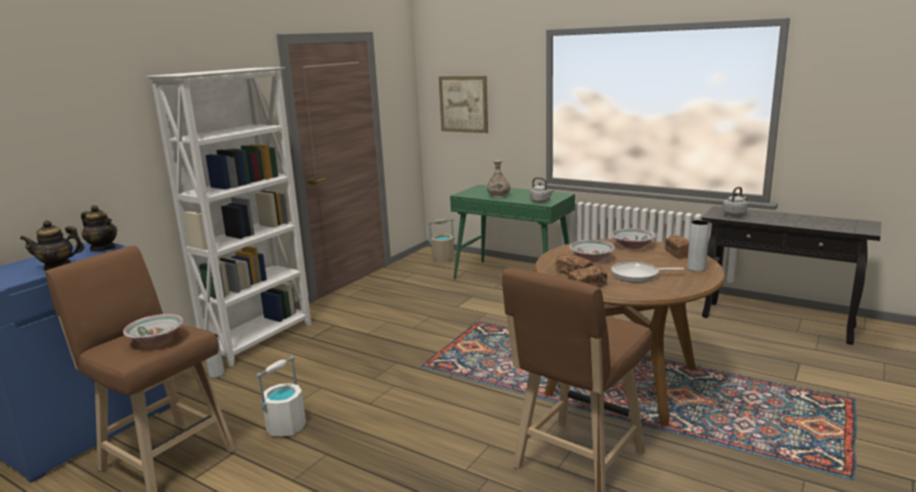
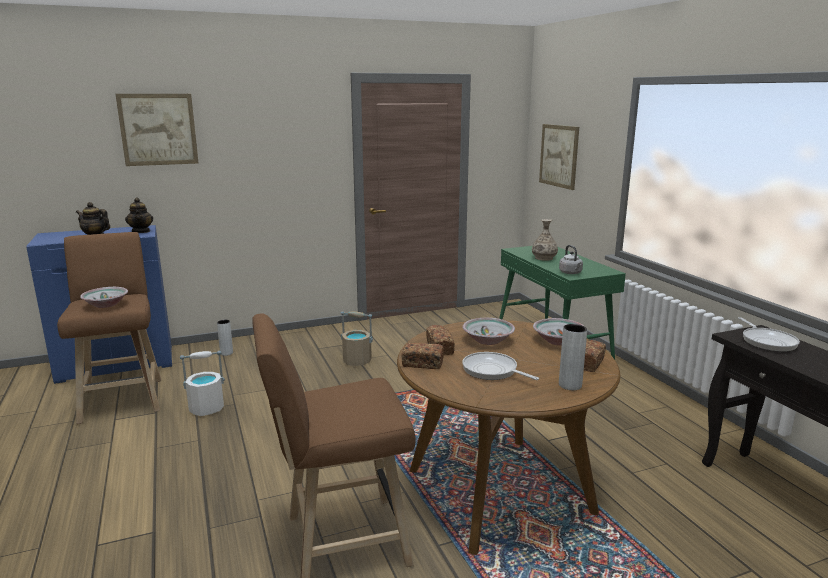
camera: 35 degrees right, 0 degrees up
white bookcase [146,67,311,367] -> none
beige bucket [428,218,455,262] -> beige bucket moved to [341,311,373,366]
grey kettle [723,187,747,216] -> frying pan [738,317,800,352]
none -> picture [116,94,199,166]

